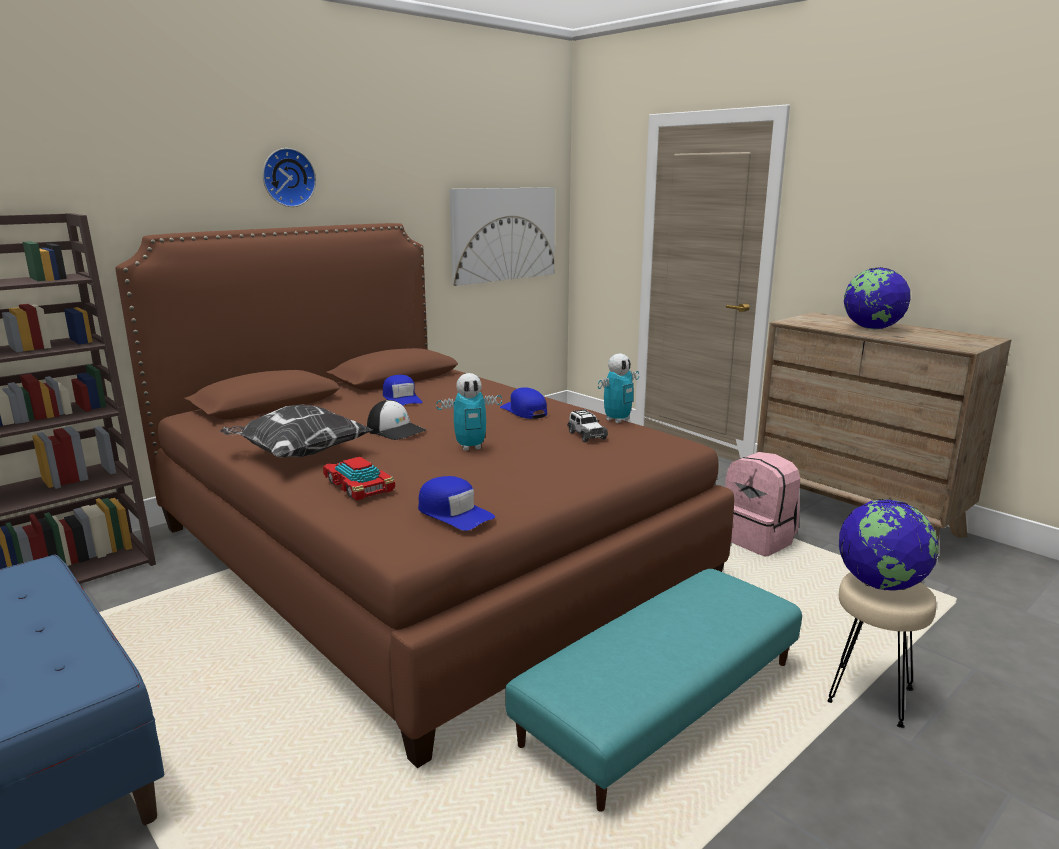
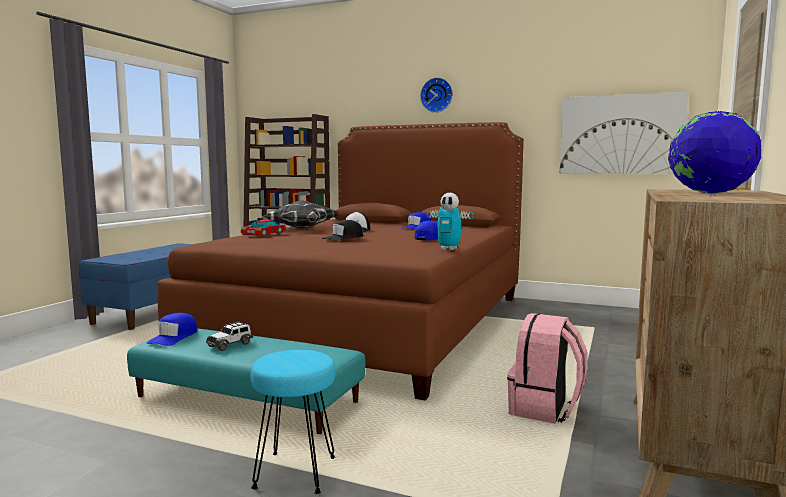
camera: 65 degrees right, 10 degrees down
blue cap [418,476,495,531] -> blue cap moved to [147,313,197,346]
toy robot [436,373,502,451] -> black cap [322,220,363,241]
toy car [567,409,608,442] -> toy car moved to [206,321,253,351]
beige stool [828,572,936,728] -> turquoise stool [251,350,335,494]
globe [839,499,939,591] -> none

